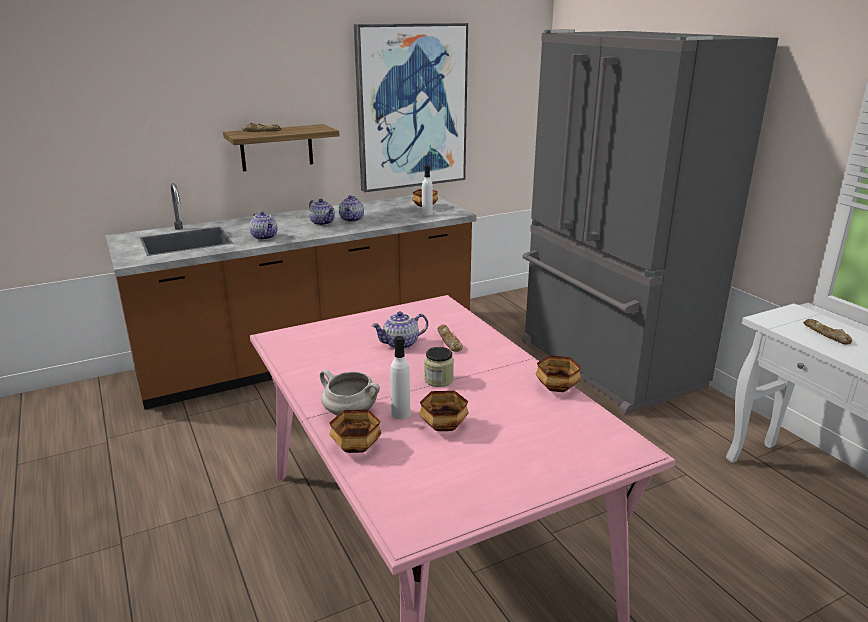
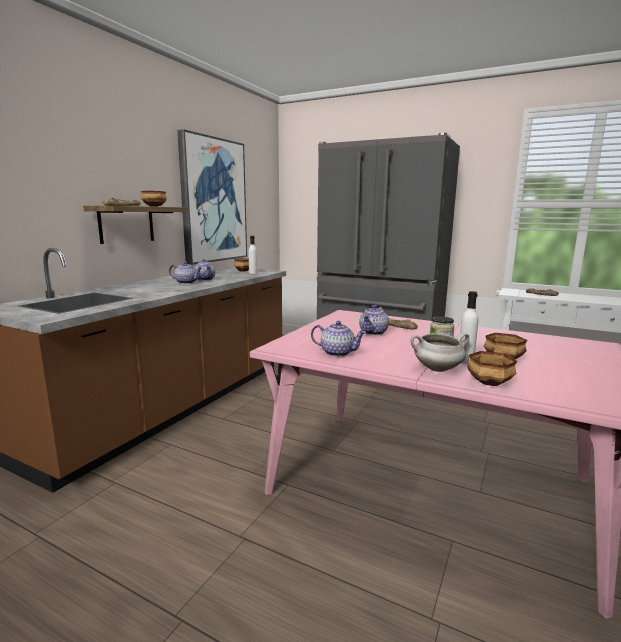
camera: 35 degrees left, 10 degrees down
teapot [249,211,277,240] -> teapot moved to [311,321,367,357]
bowl [536,355,582,392] -> bowl moved to [141,191,167,207]

